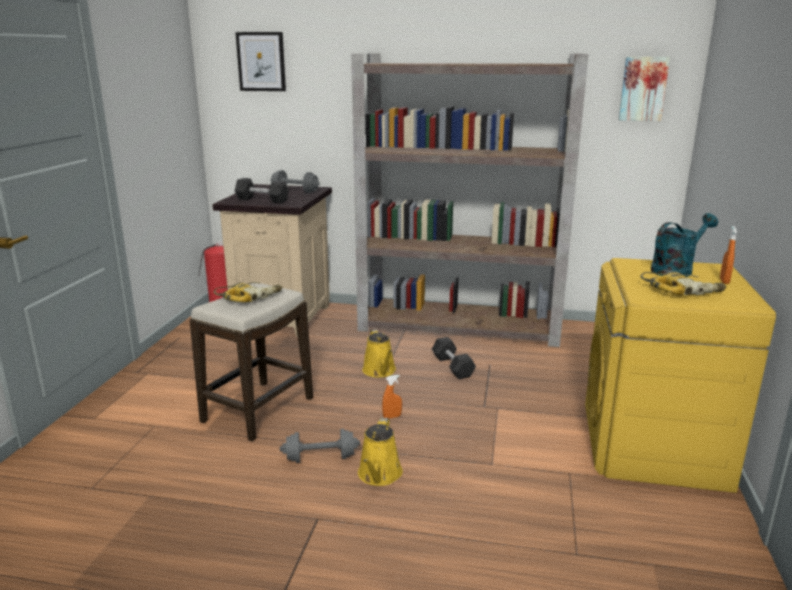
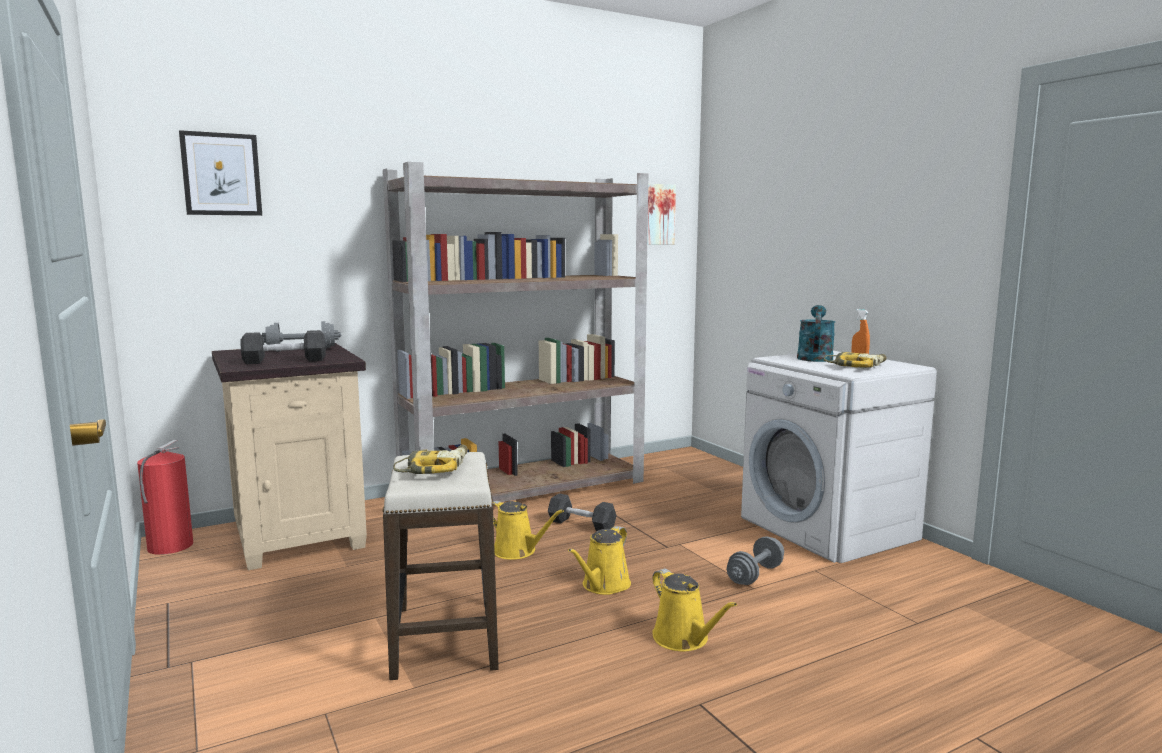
camera: 40 degrees left, 10 degrees down
grey dumbbell [279,429,360,463] -> grey dumbbell moved to [726,536,784,585]
orange spray bottle [382,375,402,418] -> yellow watering can [568,526,631,595]
yellow washing machine [585,258,776,493] -> white washing machine [741,351,937,563]

